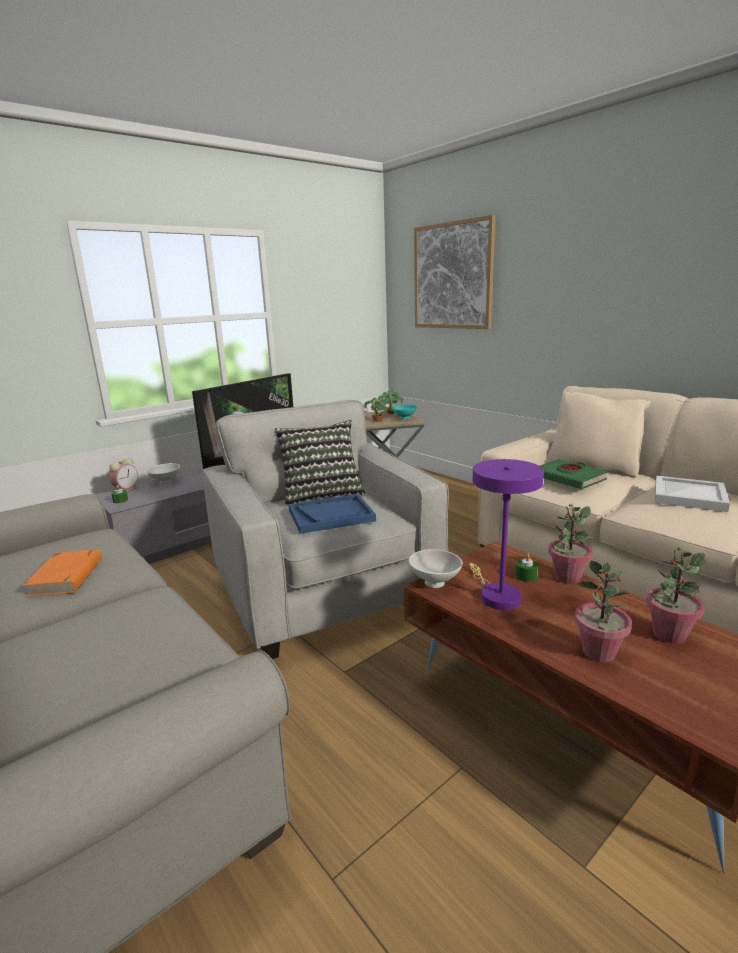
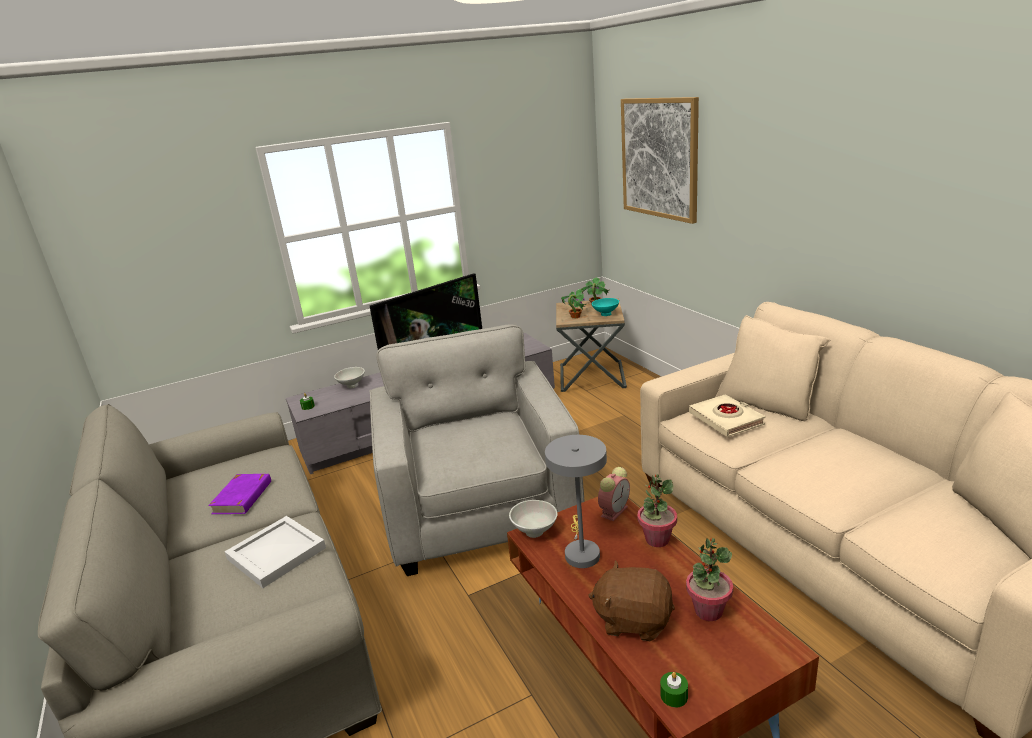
camera: 15 degrees right, 5 degrees up
orange book [22,549,102,597] -> purple book [208,474,271,514]
alarm clock [109,458,138,492] -> alarm clock moved to [598,467,630,521]
pillow [275,420,365,506] -> none
blue tray [289,494,376,534] -> none
purple table lamp [469,459,544,610] -> grey table lamp [545,435,607,568]
green candle [516,554,539,582] -> green candle moved to [660,672,688,708]
green book [540,459,608,489] -> beige book [689,394,765,437]
potted plant [574,560,632,662] -> brown plush toy [588,560,675,641]
white tray [654,476,730,512] -> white tray moved to [225,516,326,588]

